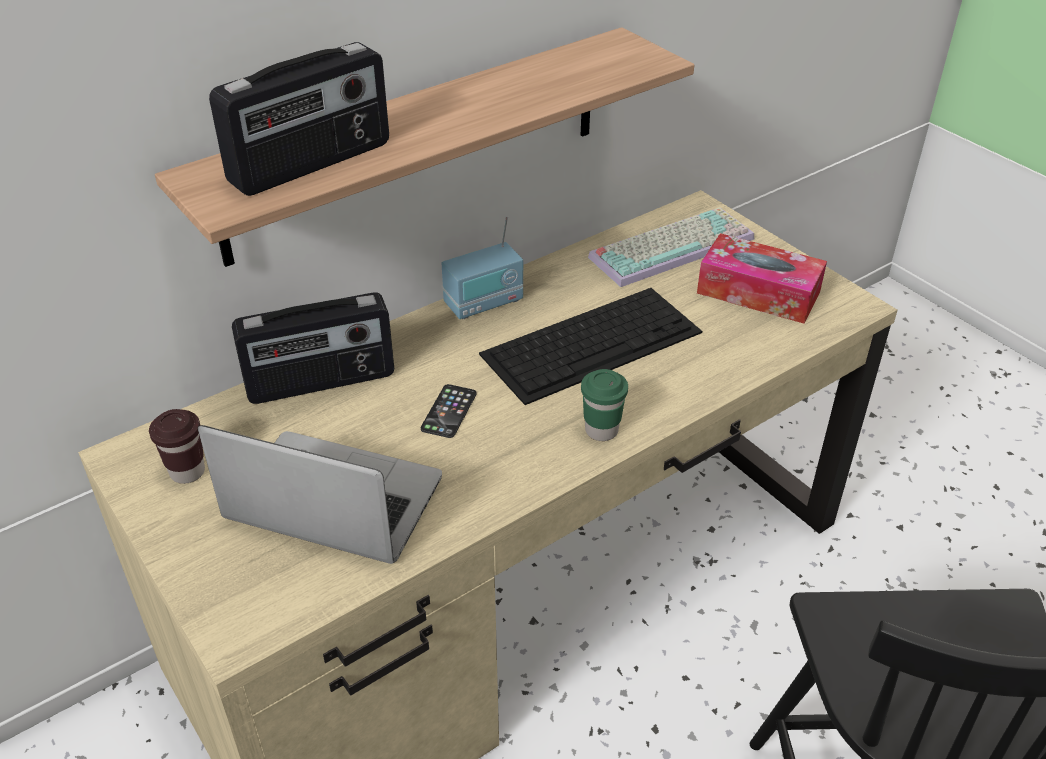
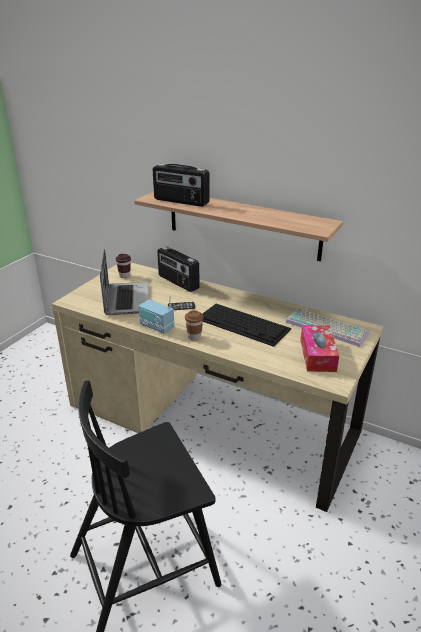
camera: 65 degrees right, 10 degrees down
radio [442,216,523,319] -> radio moved to [138,296,174,334]
green cup [581,369,628,441] -> brown cup [185,310,204,340]

